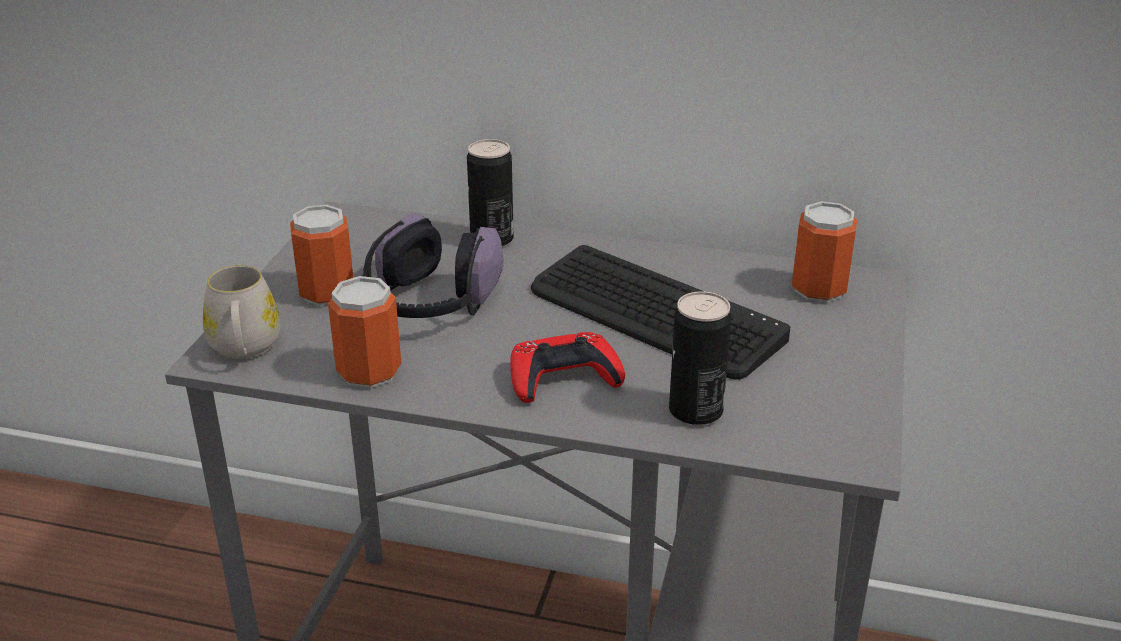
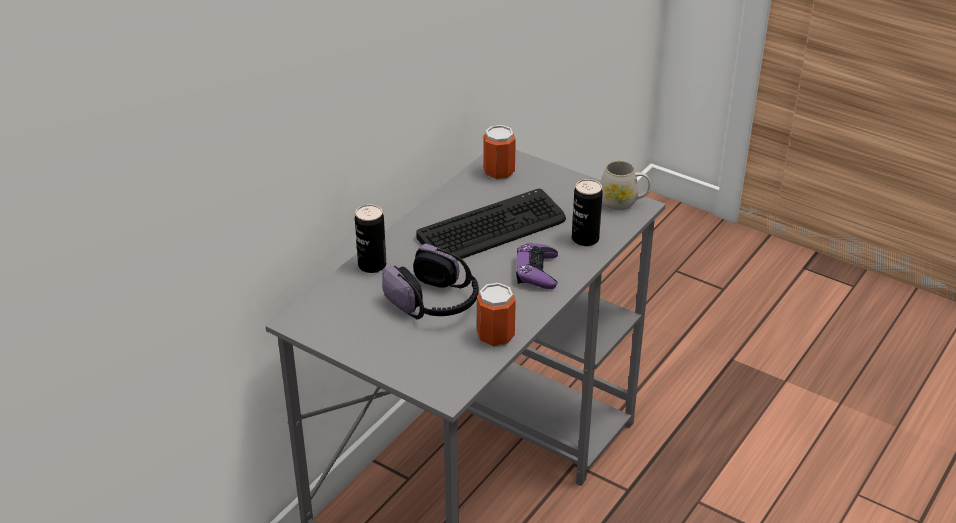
camera: 70 degrees left, 5 degrees up
white mug [203,265,281,359] -> white mug moved to [600,160,650,210]
can [290,205,353,306] -> none
red game controller [510,332,625,403] -> purple game controller [516,243,558,289]

